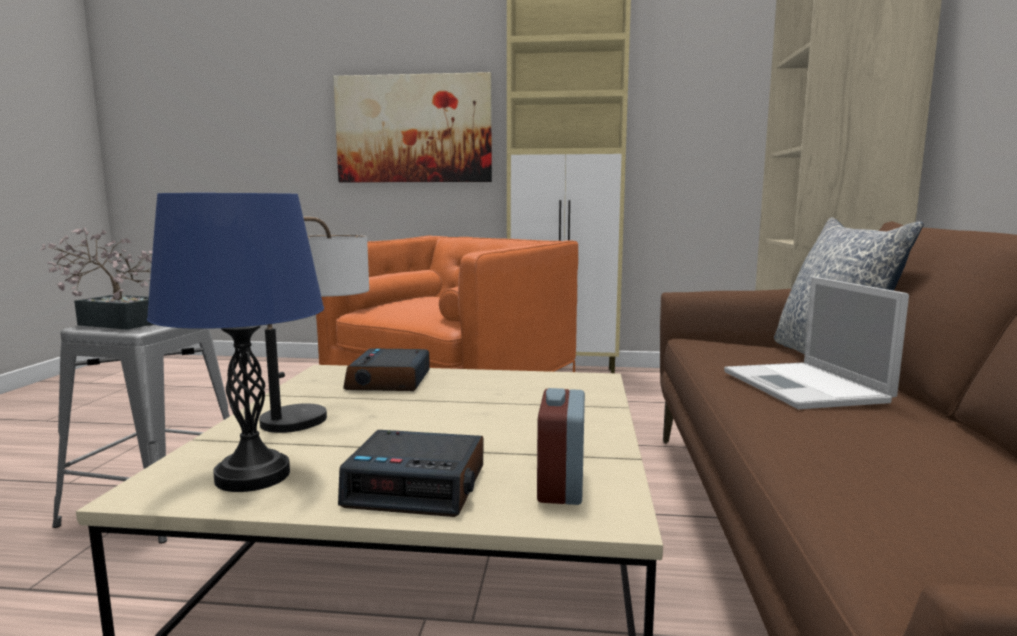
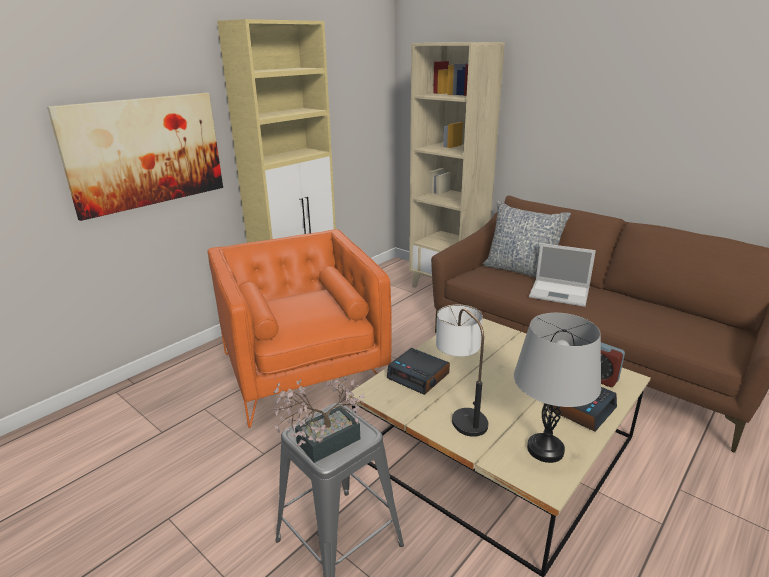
camera: 55 degrees left, 15 degrees up
blue table lamp [147,193,324,492] -> grey table lamp [514,313,601,463]

